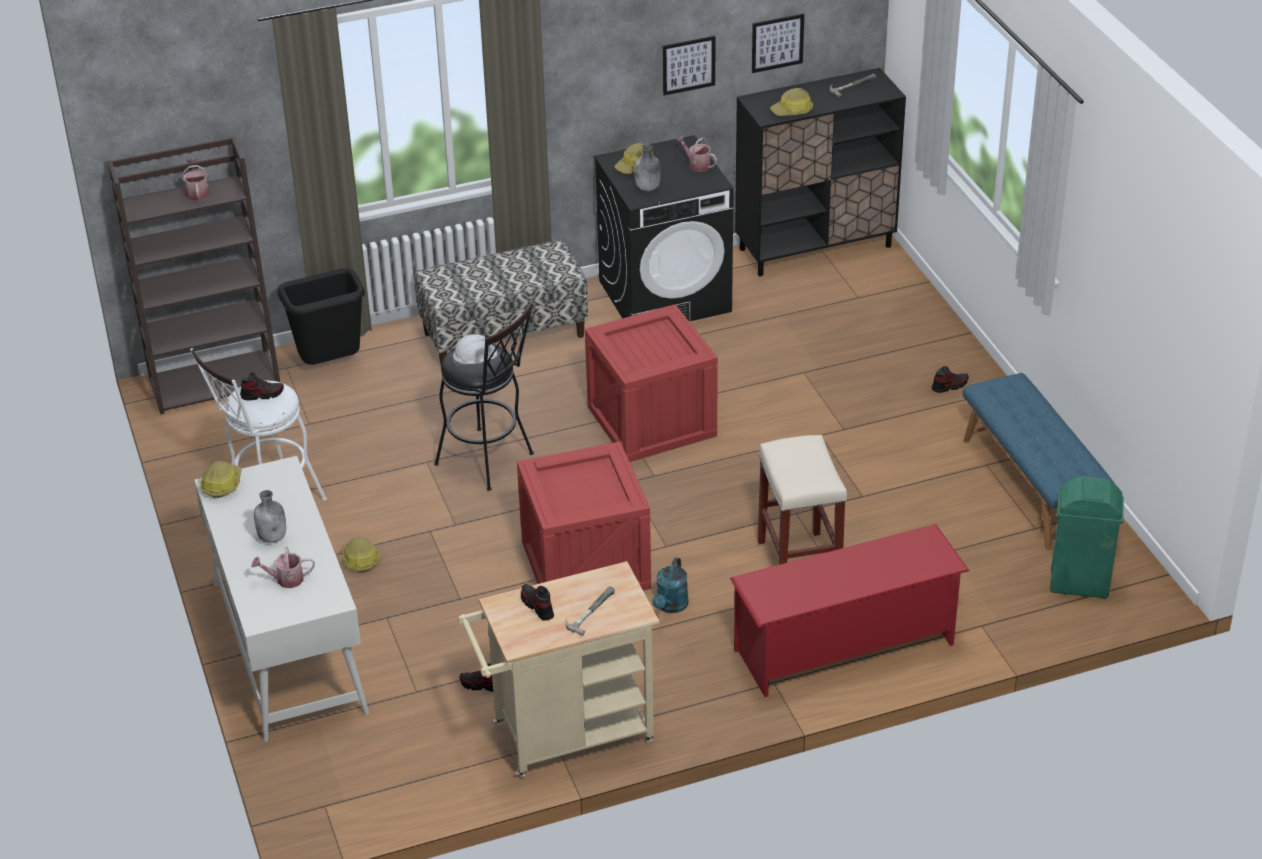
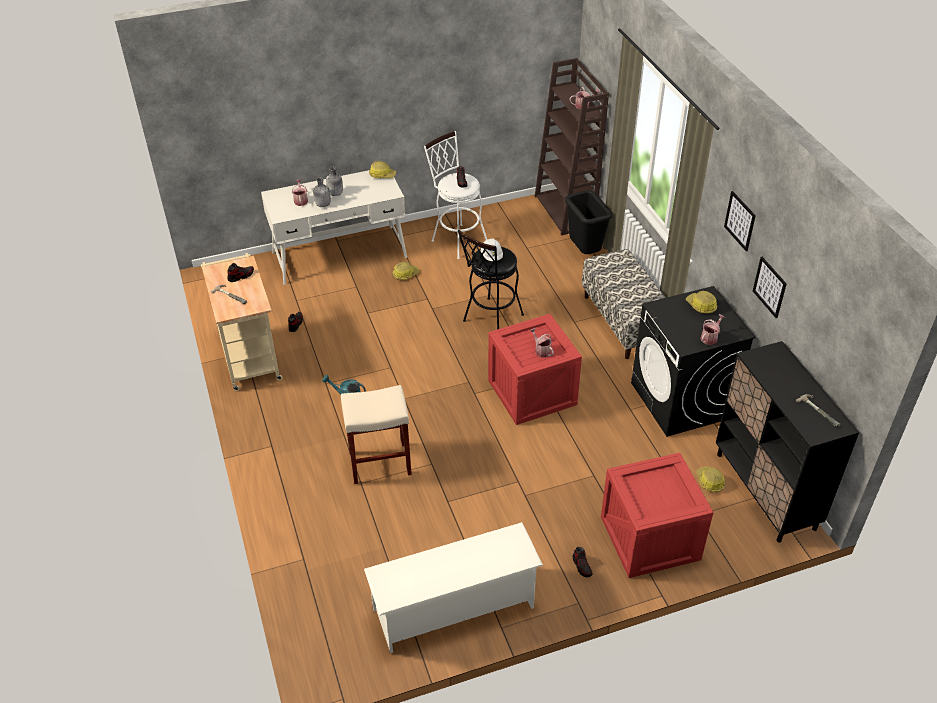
camera: 90 degrees right, 5 degrees up
crate [517,442,651,590] -> crate moved to [601,453,714,578]
grey bottle [635,144,661,191] -> grey bottle moved to [313,177,331,207]
red shoe rack [730,524,969,697] -> none
picture [752,14,804,73] -> picture moved to [724,191,756,251]
hard hat [770,88,813,116] -> hard hat moved to [696,466,726,492]
blue bench [963,373,1115,550] -> white shoe rack [364,522,543,653]
green trash can [1050,476,1124,598] -> none
none -> watering can [529,328,554,358]

